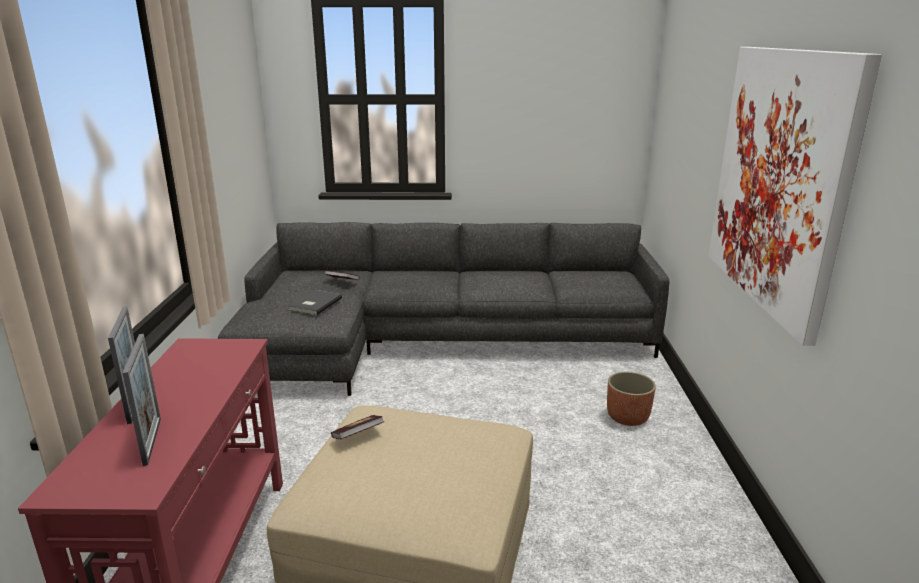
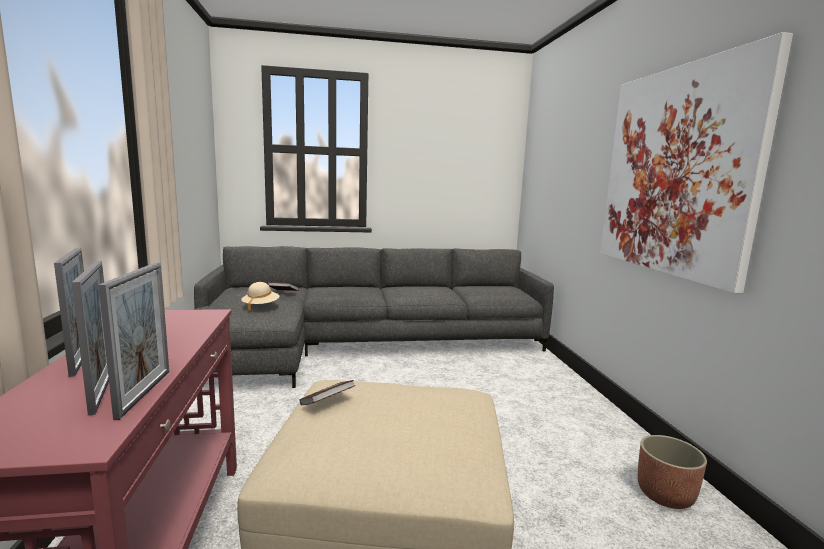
camera: 10 degrees left, 10 degrees down
grey book [288,290,342,315] -> beige hat [241,282,280,311]
planter [607,372,656,426] -> planter moved to [638,435,707,509]
none -> picture frame [98,263,169,420]

